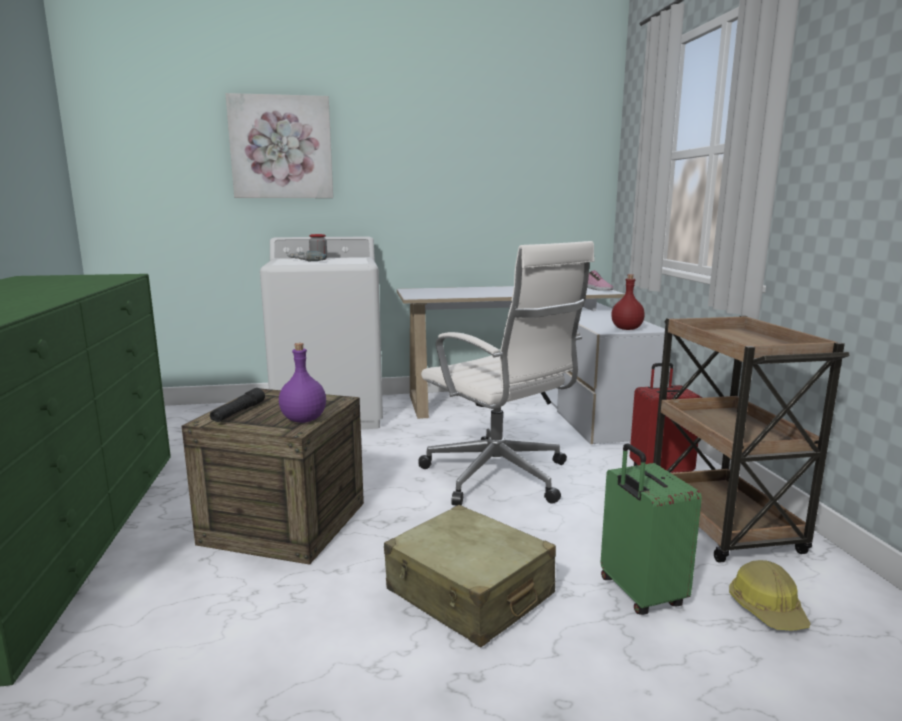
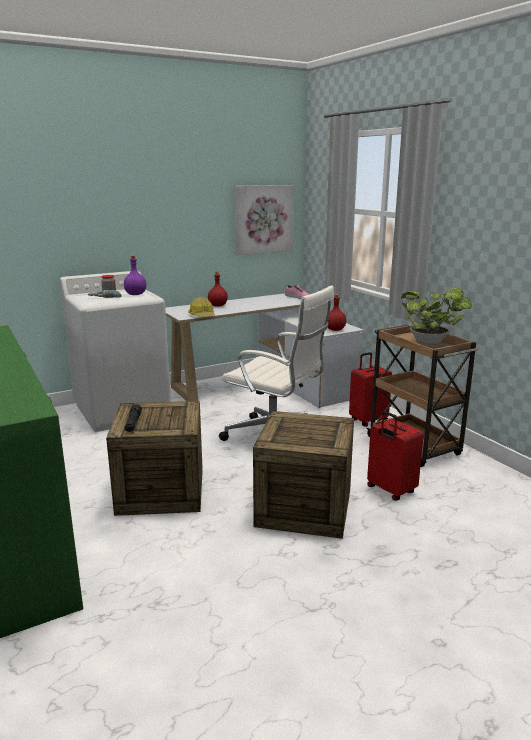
camera: 20 degrees left, 5 degrees up
picture [225,93,333,198] -> picture moved to [234,185,294,255]
purple bottle [279,343,326,423] -> purple bottle moved to [124,256,146,295]
beige suitcase [384,505,556,648] -> crate [253,411,354,539]
green suitcase [601,443,702,615] -> red suitcase [367,411,424,501]
hard hat [729,560,811,630] -> hard hat moved to [188,297,215,317]
none -> red bottle [208,272,228,307]
none -> potted plant [401,288,472,346]

